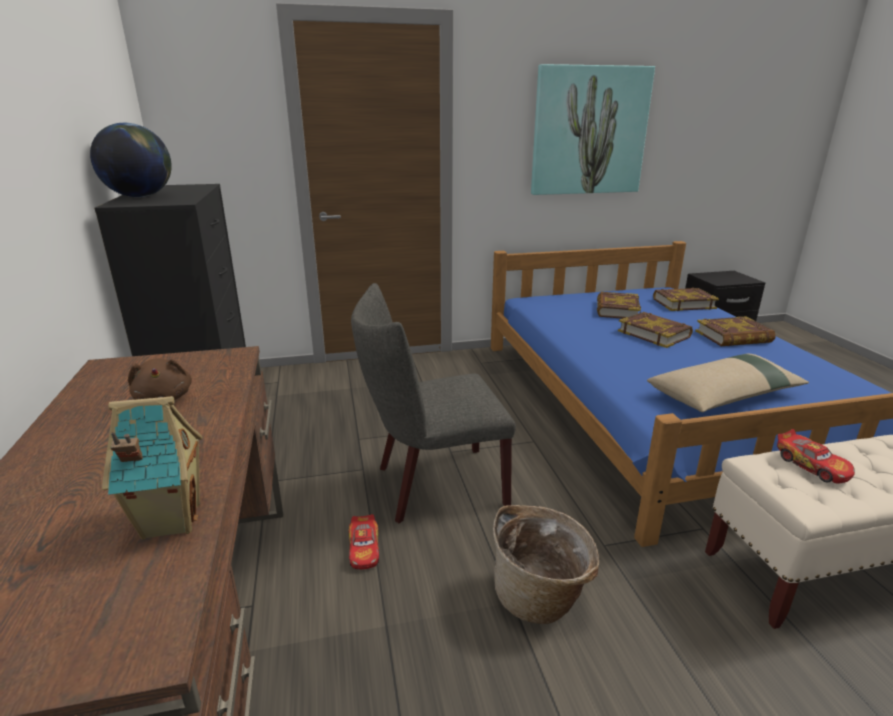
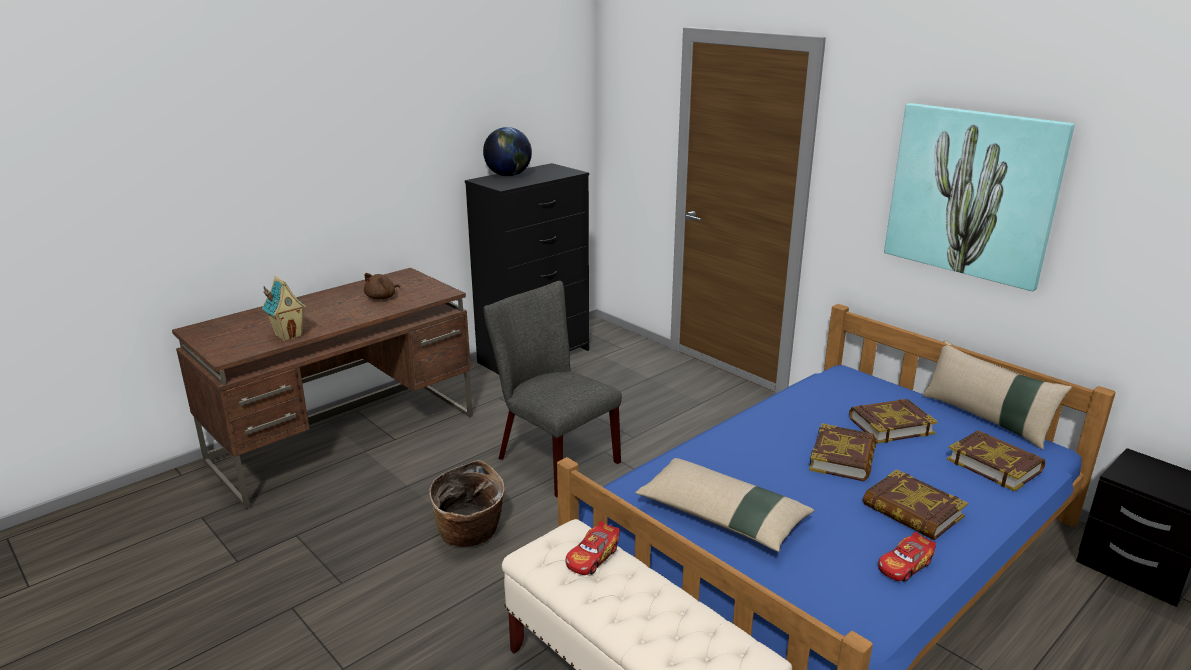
camera: 60 degrees right, 0 degrees up
toy car [348,514,379,569] -> toy car moved to [878,532,936,582]
none -> beige pillow [923,339,1072,449]

